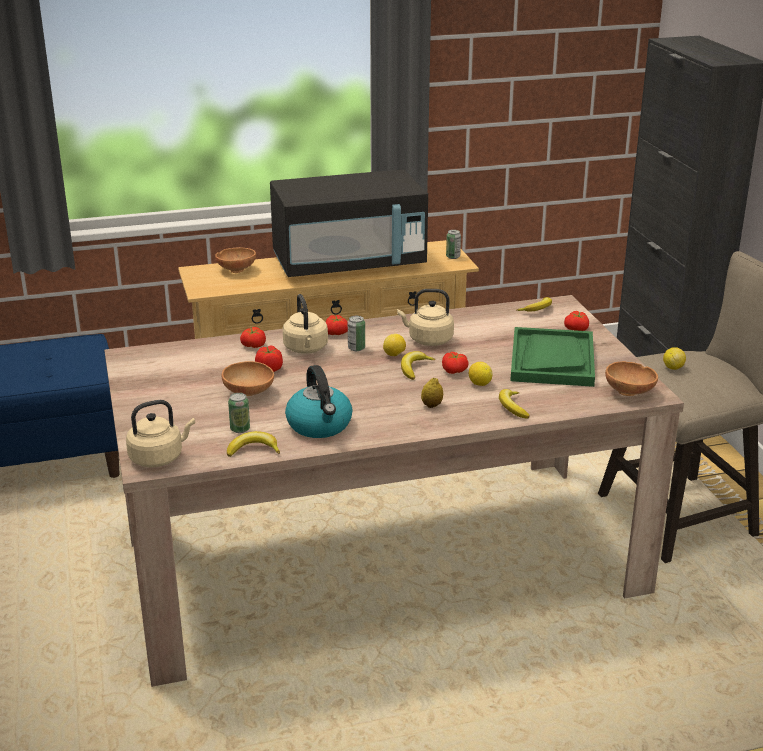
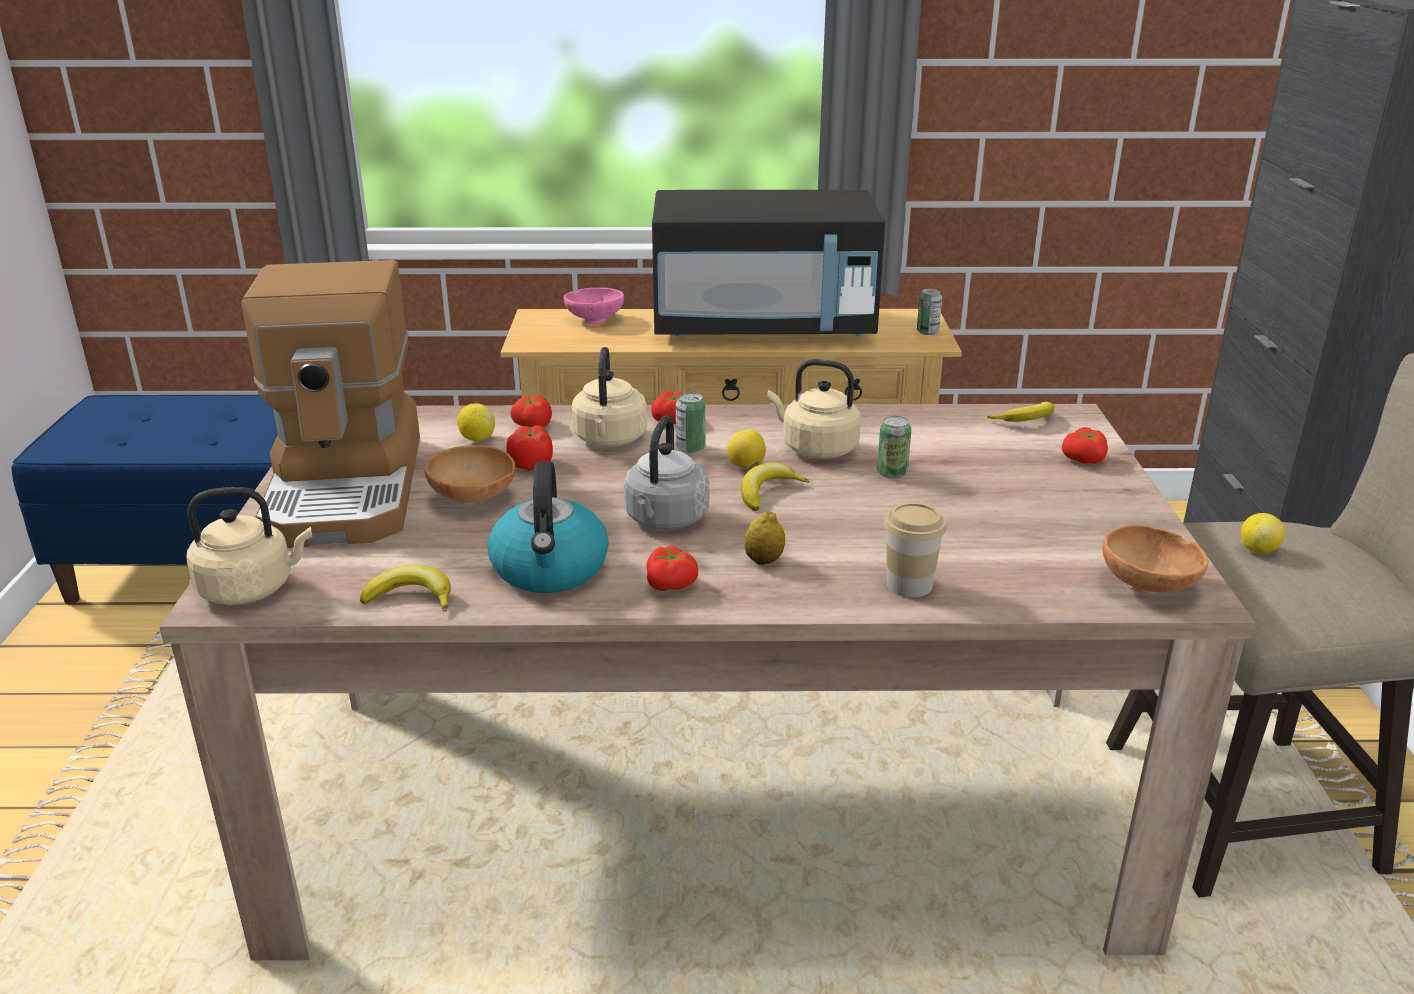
camera: 15 degrees right, 0 degrees up
brown bowl [215,247,256,273] -> pink bowl [564,288,624,324]
can [228,393,250,433] -> can moved to [877,416,911,479]
tomato [442,352,469,374] -> tomato moved to [646,545,698,591]
lemon [469,362,493,386] -> lemon moved to [457,403,495,441]
banana [499,389,530,419] -> cup [884,503,947,597]
green tray [510,327,595,387] -> none
none -> coffee machine [241,260,420,548]
none -> grey kettle [624,416,709,530]

